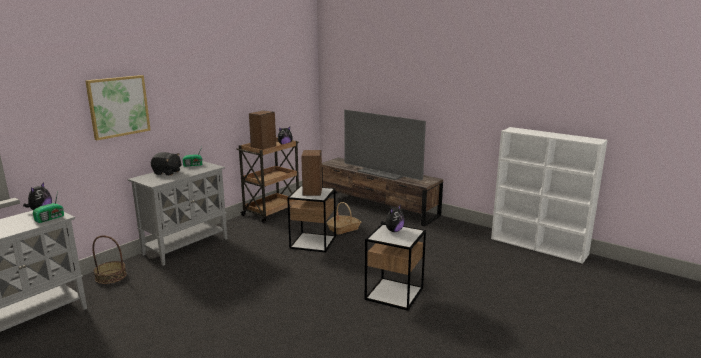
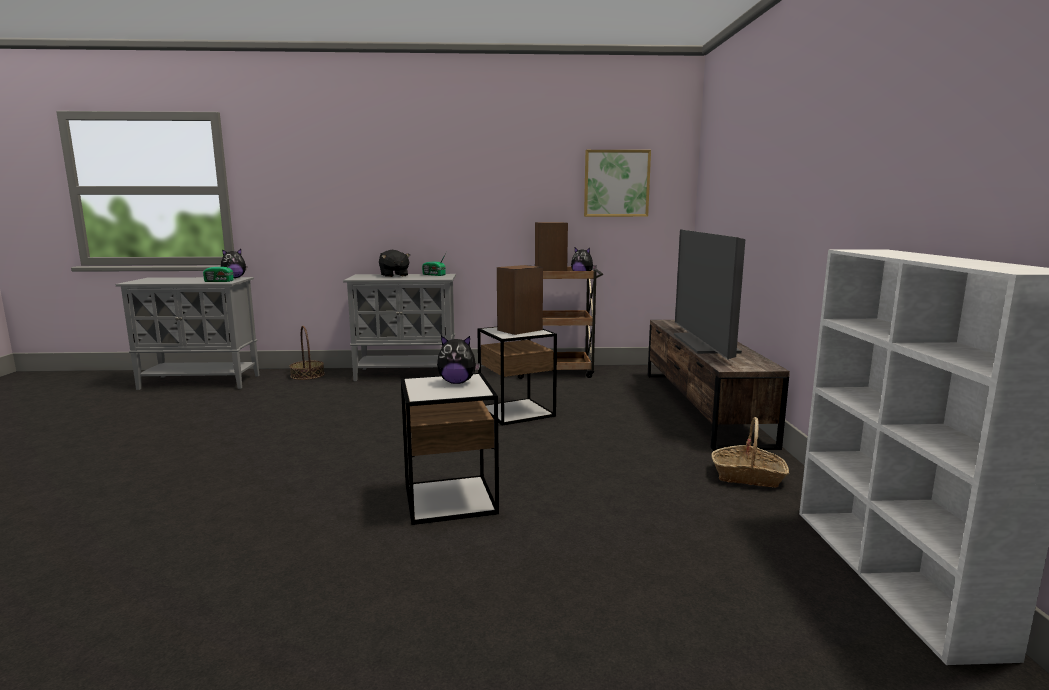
camera: 50 degrees right, 5 degrees down
picture [85,75,150,140] -> picture moved to [584,150,651,217]
basket [327,202,361,234] -> basket moved to [711,417,789,488]

